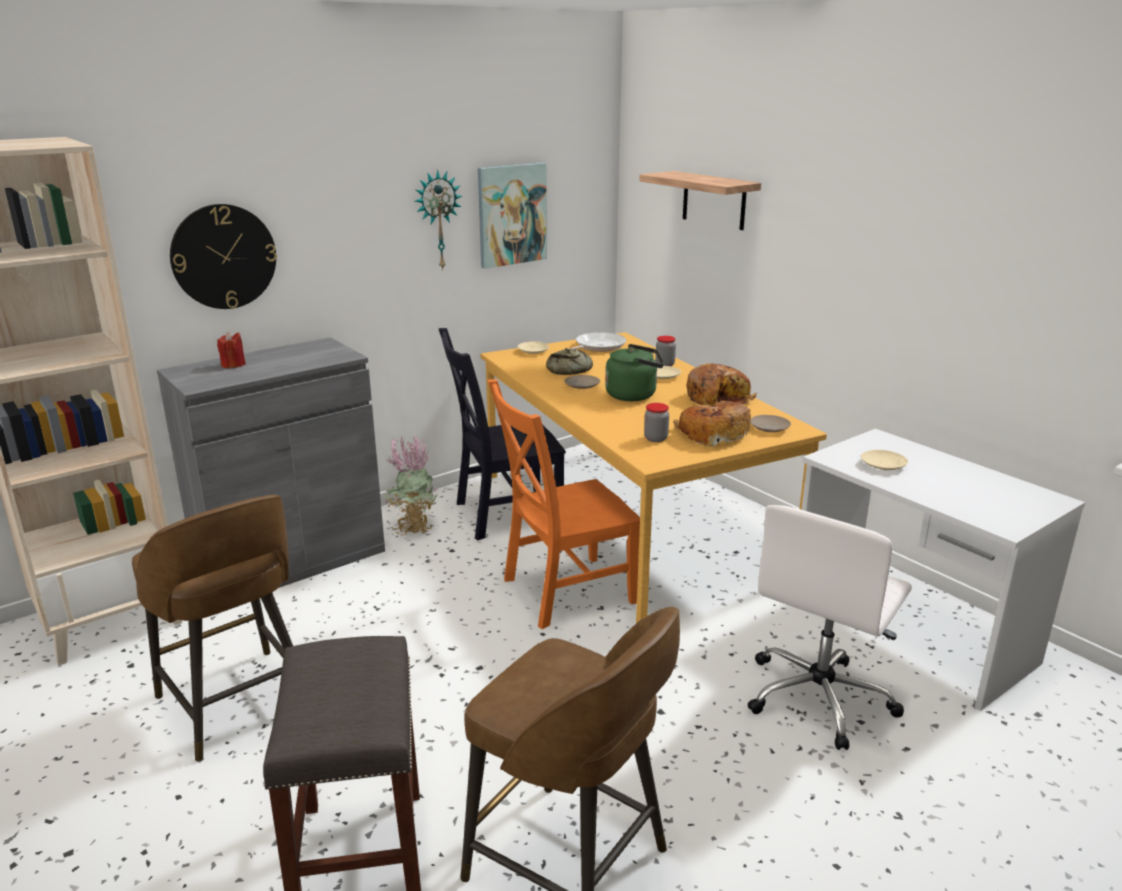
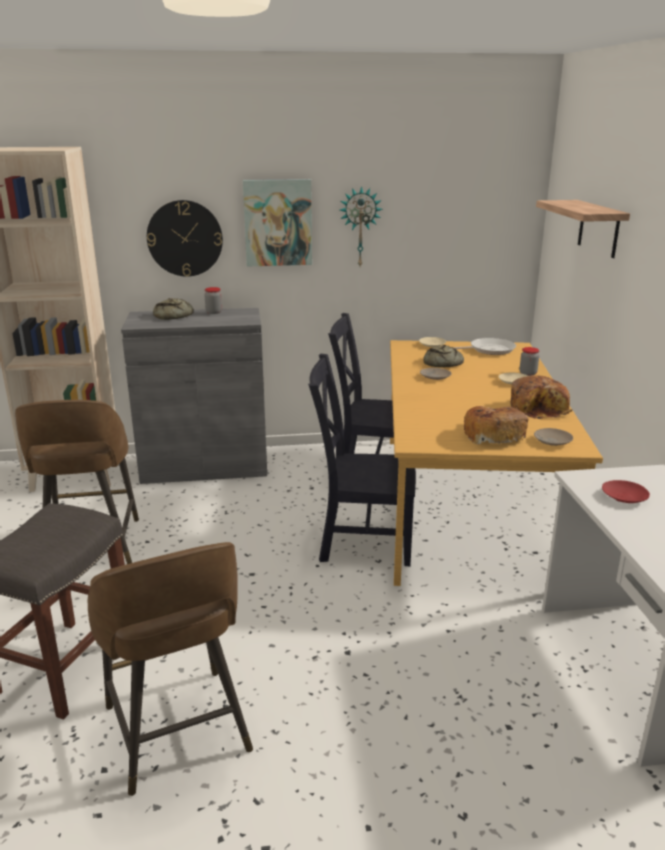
camera: 30 degrees right, 0 degrees up
red candle [217,332,246,369] -> bread [153,298,194,320]
potted plant [383,436,438,536] -> none
picture [478,163,547,269] -> picture moved to [243,179,312,267]
orange chair [488,379,640,629] -> black chair [308,354,416,566]
green kettle [605,344,664,401] -> none
jar [644,403,669,442] -> jar moved to [204,287,222,314]
white office chair [747,505,912,750] -> none
beige plate [861,450,908,470] -> red plate [602,480,650,503]

